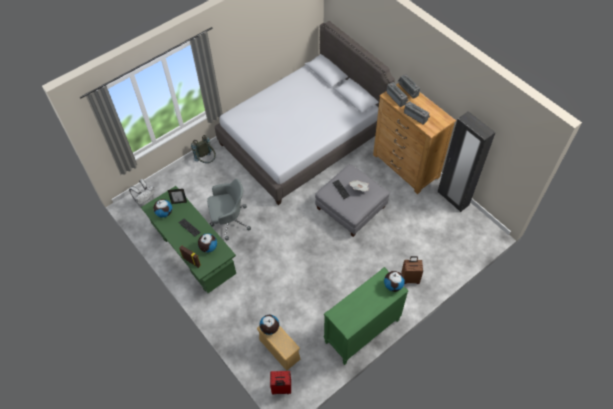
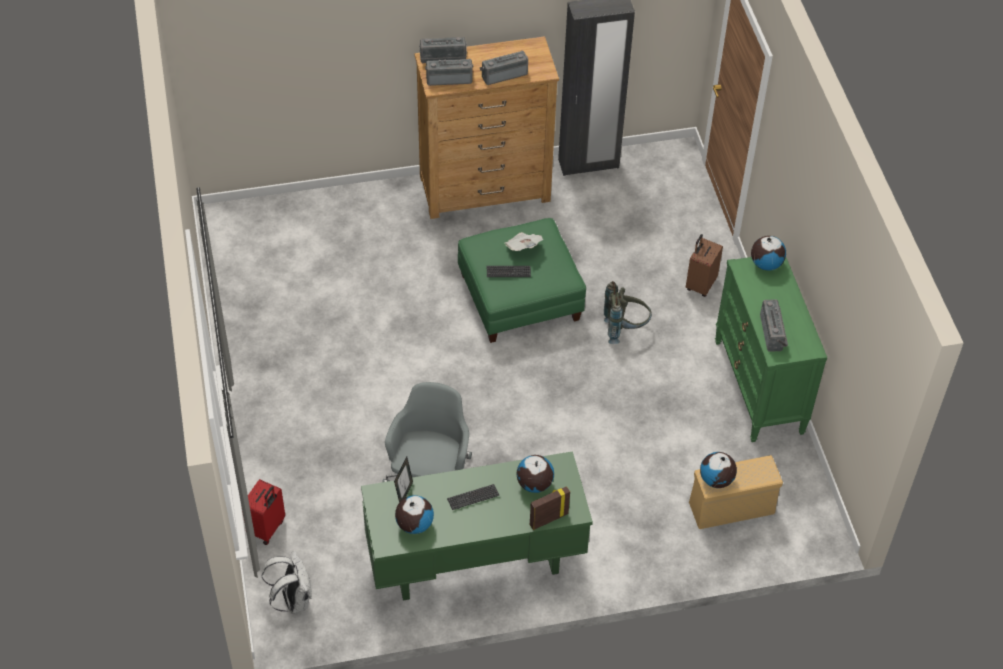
camera: 65 degrees left, 5 degrees down
grey backpack [191,135,216,163] -> grey backpack moved to [604,281,652,344]
grey bed [215,21,395,205] -> none
red suitcase [270,371,291,395] -> red suitcase moved to [241,479,285,545]
grey ottoman [315,164,389,237] -> green ottoman [458,218,586,343]
none -> radio [760,299,788,352]

